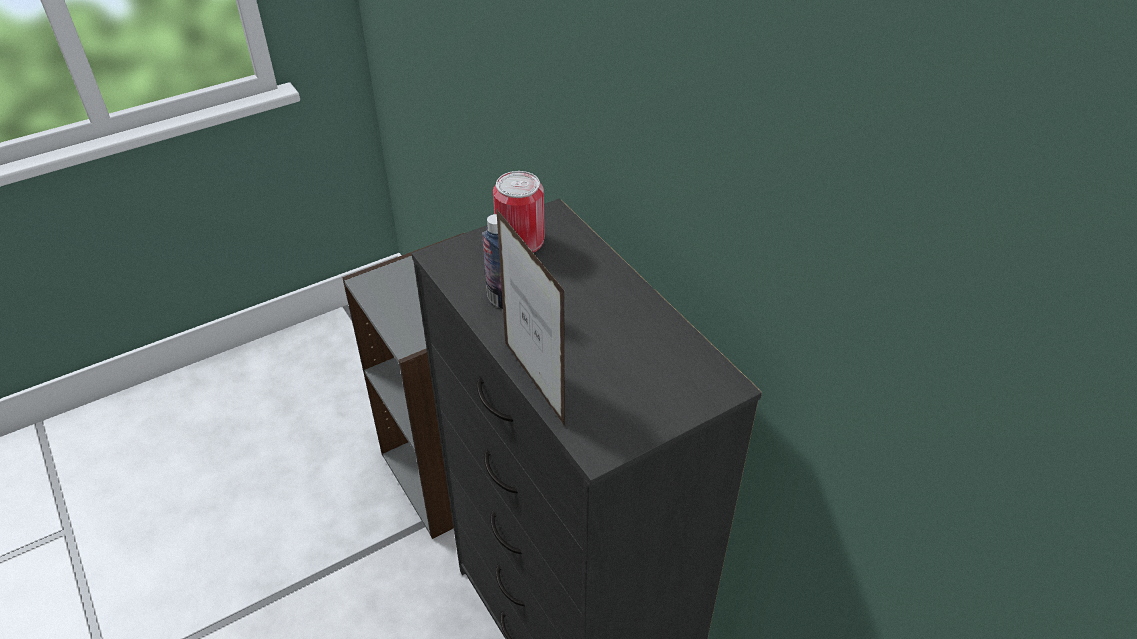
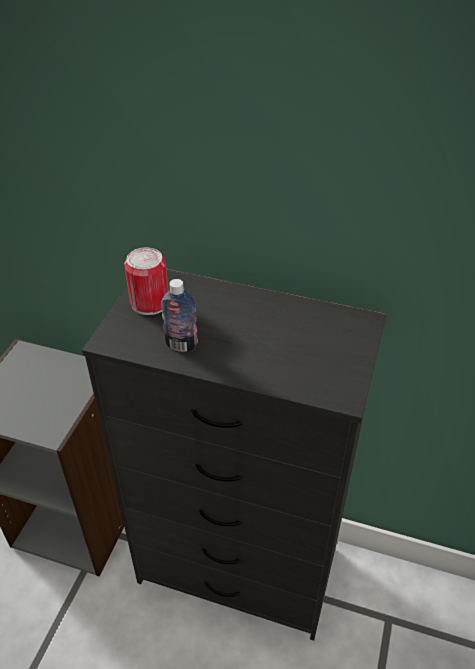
camera: 40 degrees left, 0 degrees up
picture frame [496,208,565,426] -> none

